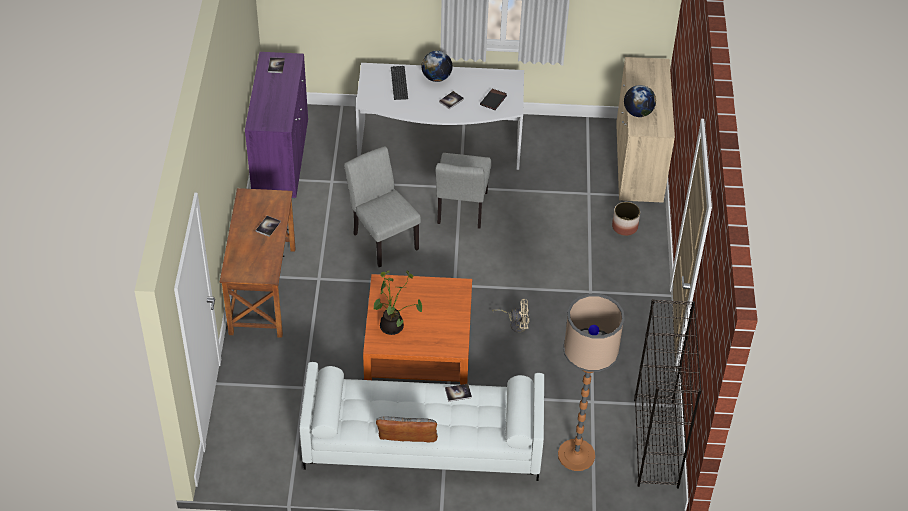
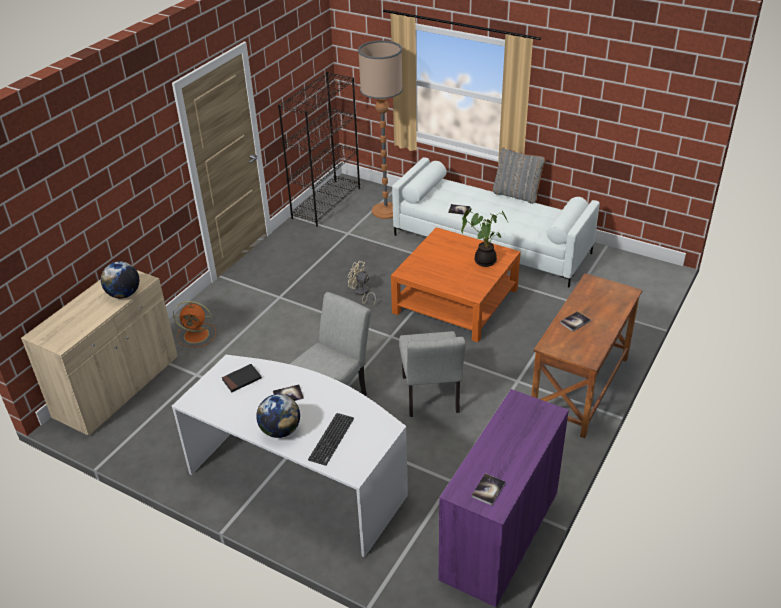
camera: 150 degrees left, 10 degrees down
planter [612,202,640,236] -> orange fan [173,301,216,347]

